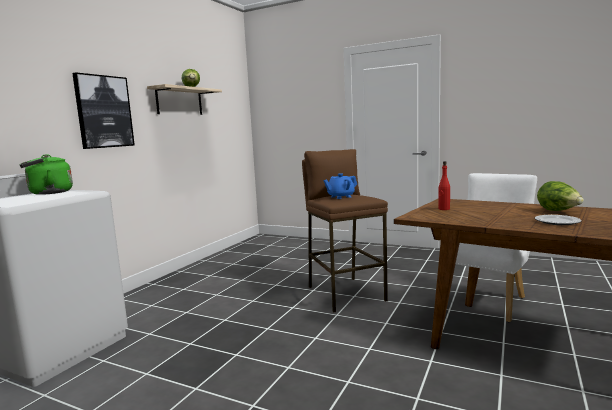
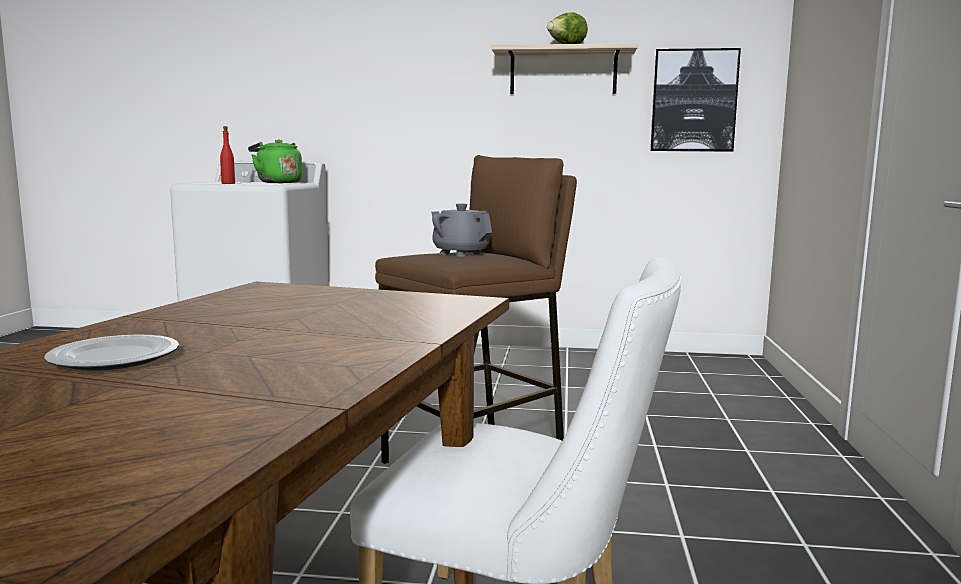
camera: 70 degrees right, 0 degrees up
picture [72,72,135,149] -> picture moved to [650,48,741,152]
blue teapot [323,173,357,199] -> grey teapot [431,203,492,257]
red bottle [438,161,450,210] -> red bottle moved to [220,126,235,184]
lettuce [537,181,584,211] -> none

